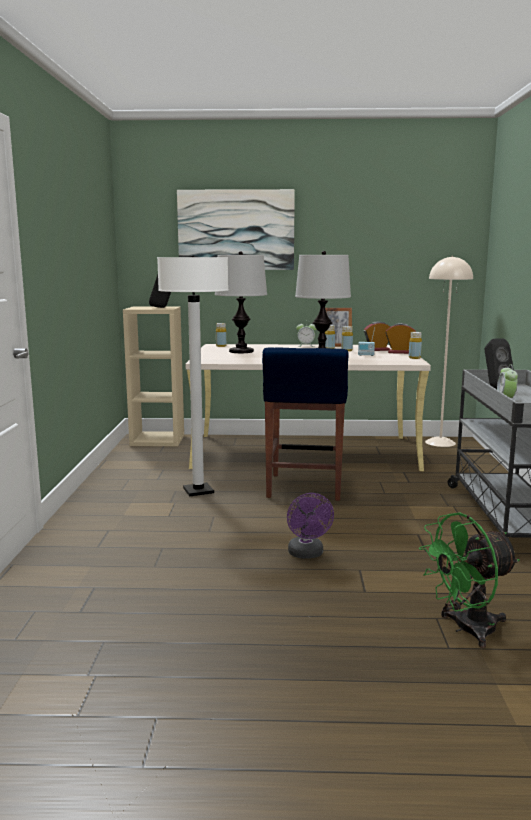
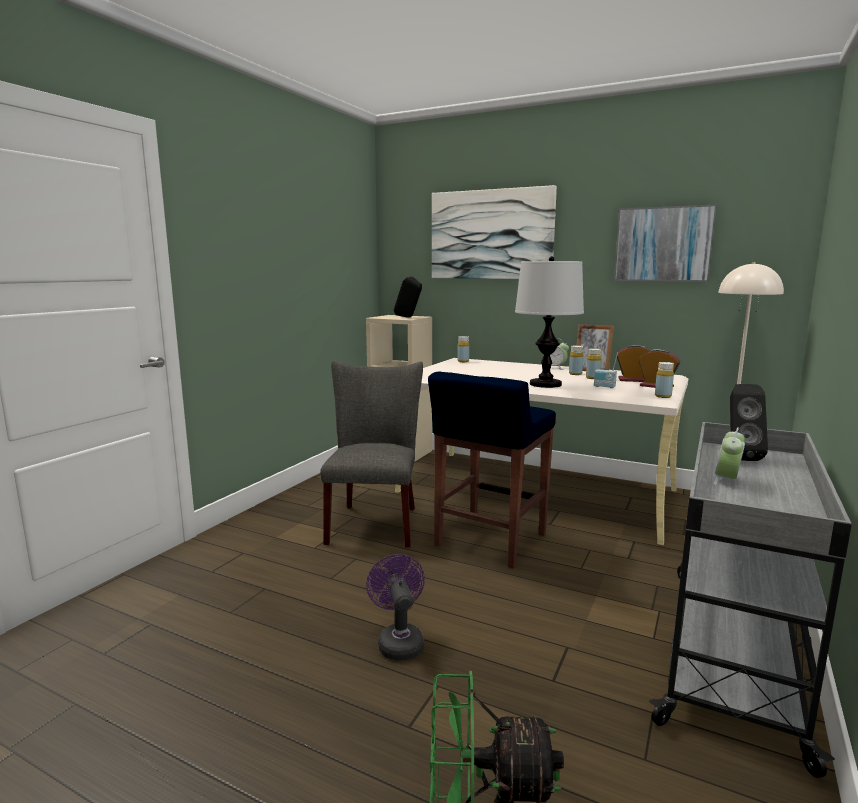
camera: 25 degrees right, 0 degrees up
white floor lamp [157,256,229,496] -> grey chair [320,360,423,548]
table lamp [215,251,267,353] -> none
purple fan [287,493,334,559] -> purple fan turned 150 degrees clockwise [366,554,425,661]
none -> picture [614,204,717,282]

